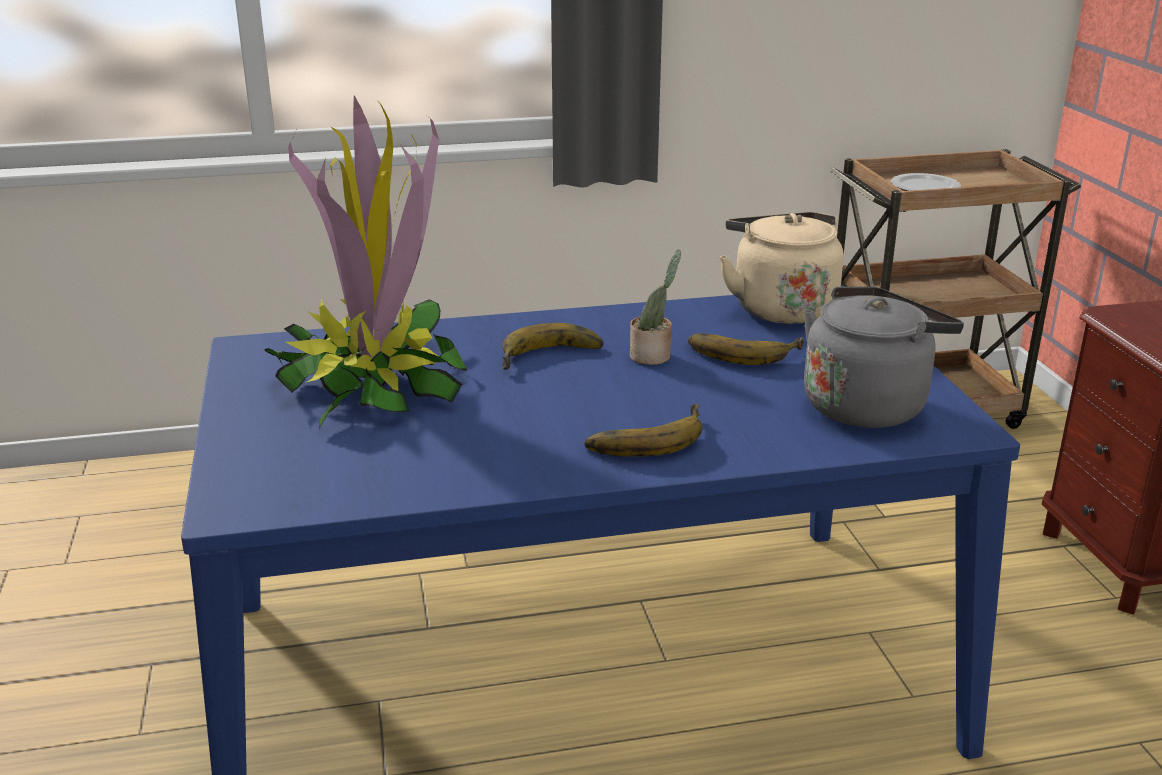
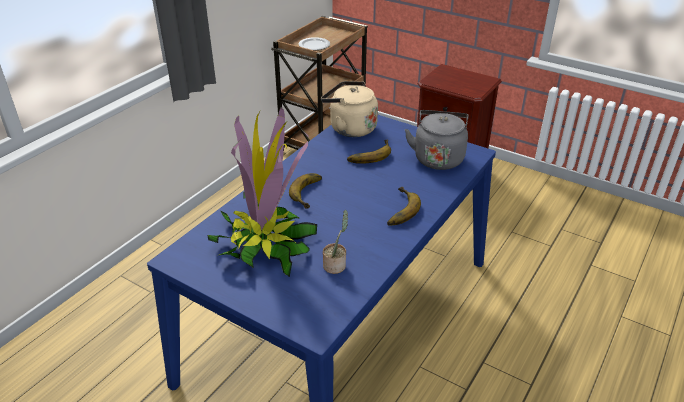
camera: 45 degrees left, 10 degrees up
potted plant [630,250,681,365] -> potted plant moved to [323,210,348,274]

